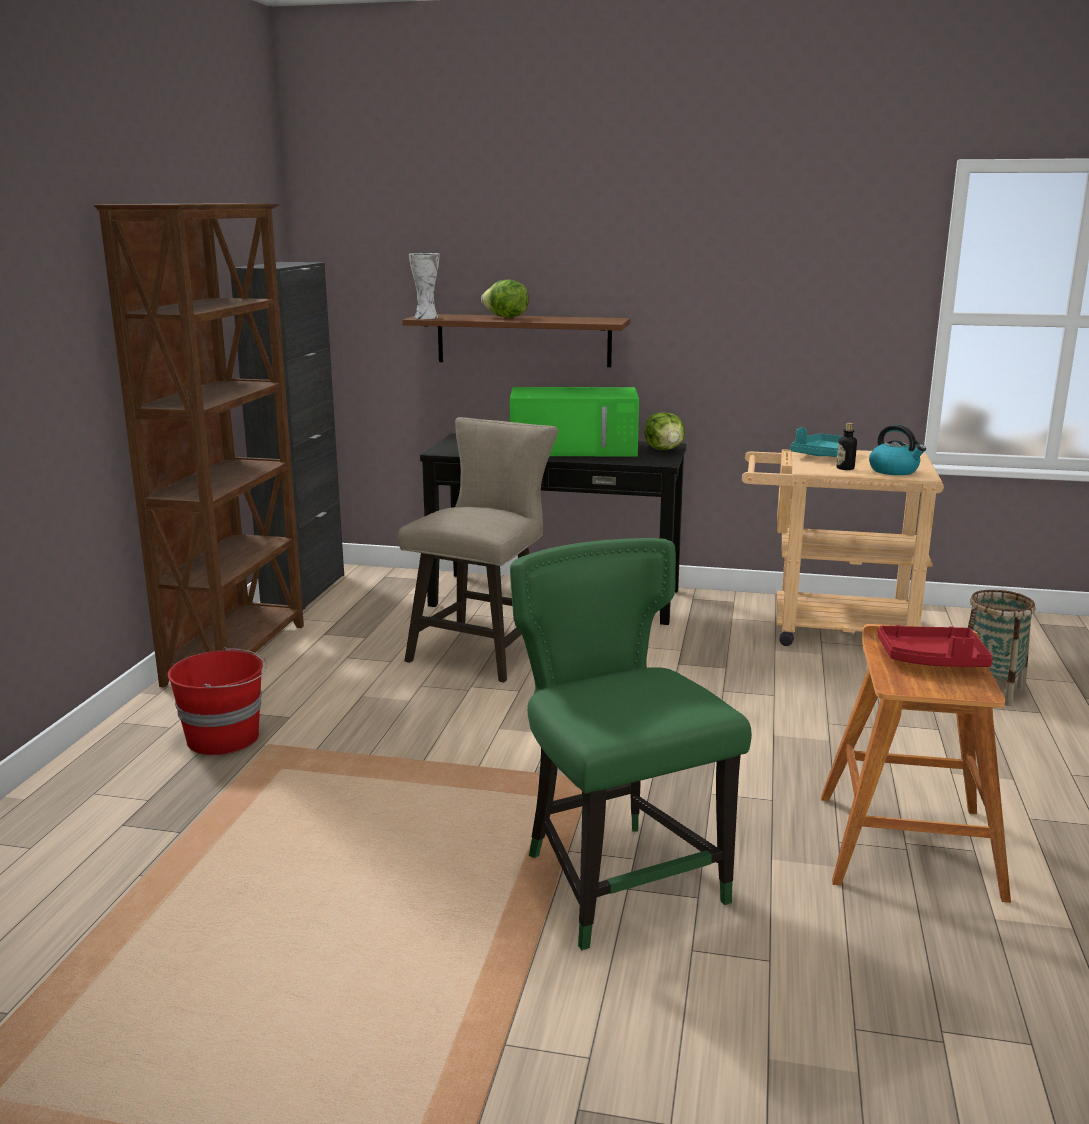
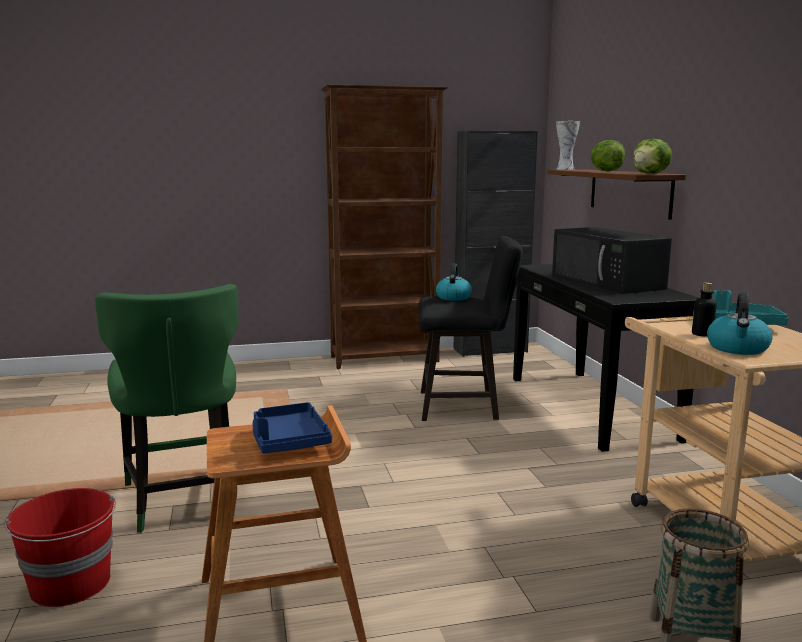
camera: 65 degrees right, 5 degrees down
red bucket [168,647,267,755] -> red bucket moved to [4,488,116,607]
beige stool [398,417,558,683] -> black stool [419,236,523,421]
green microwave [510,387,639,457] -> black microwave [552,227,672,294]
green chair [510,538,752,950] -> green chair turned 120 degrees clockwise [95,284,238,533]
lettuce [644,412,685,450] -> lettuce moved to [633,139,672,174]
red tray [878,625,993,667] -> blue tray [252,402,332,454]
none -> kettle [436,264,472,301]

